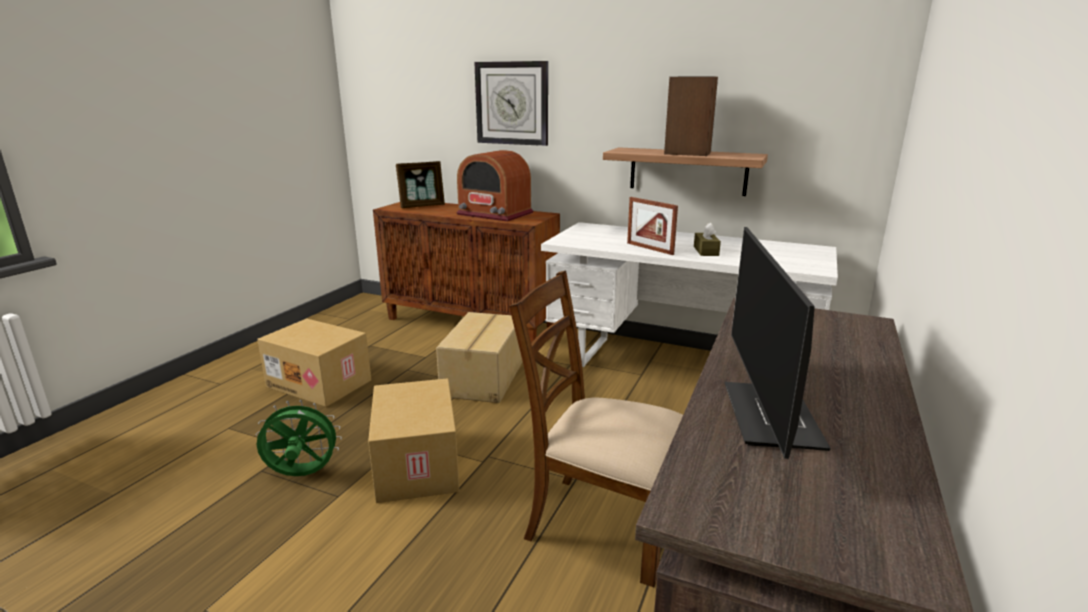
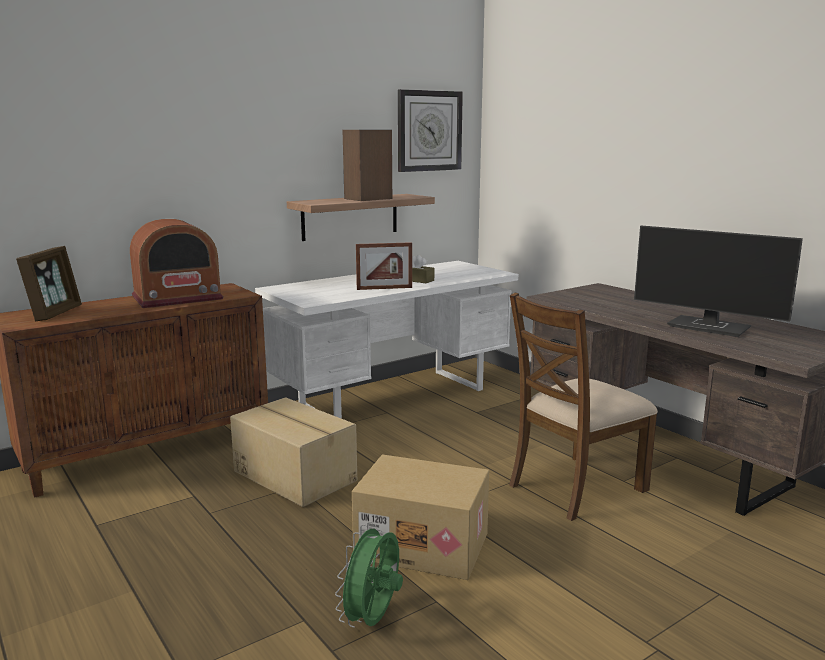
camera: 60 degrees left, 5 degrees down
cardboard box [257,318,371,407] -> none
wall clock [474,61,548,146] -> wall clock moved to [398,89,463,172]

